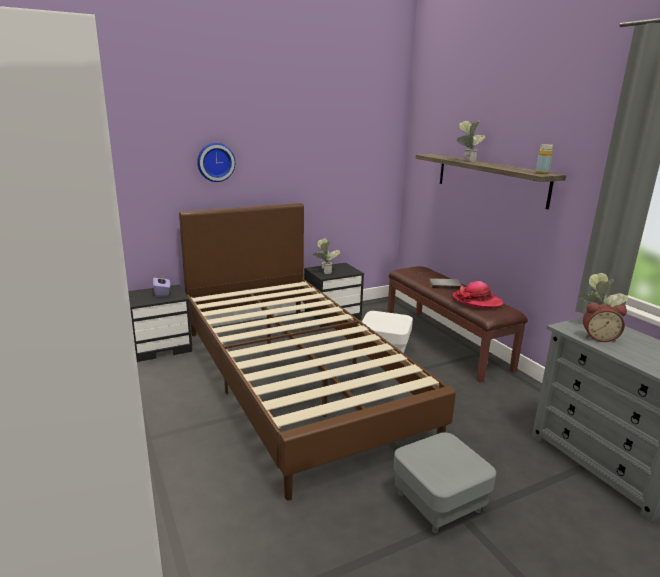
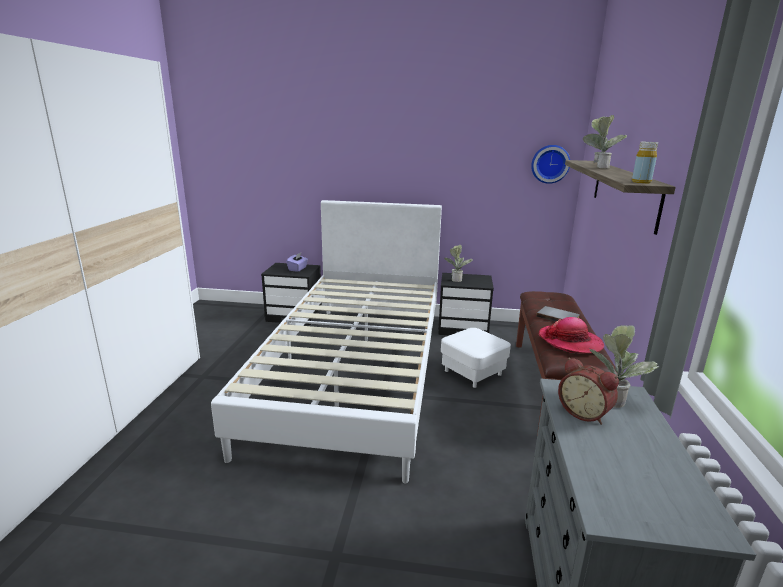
camera: 35 degrees right, 0 degrees up
brown bed [179,203,456,501] -> white bed [211,200,442,484]
wall clock [197,143,235,182] -> wall clock moved to [531,145,570,184]
grey ottoman [393,432,496,534] -> none

